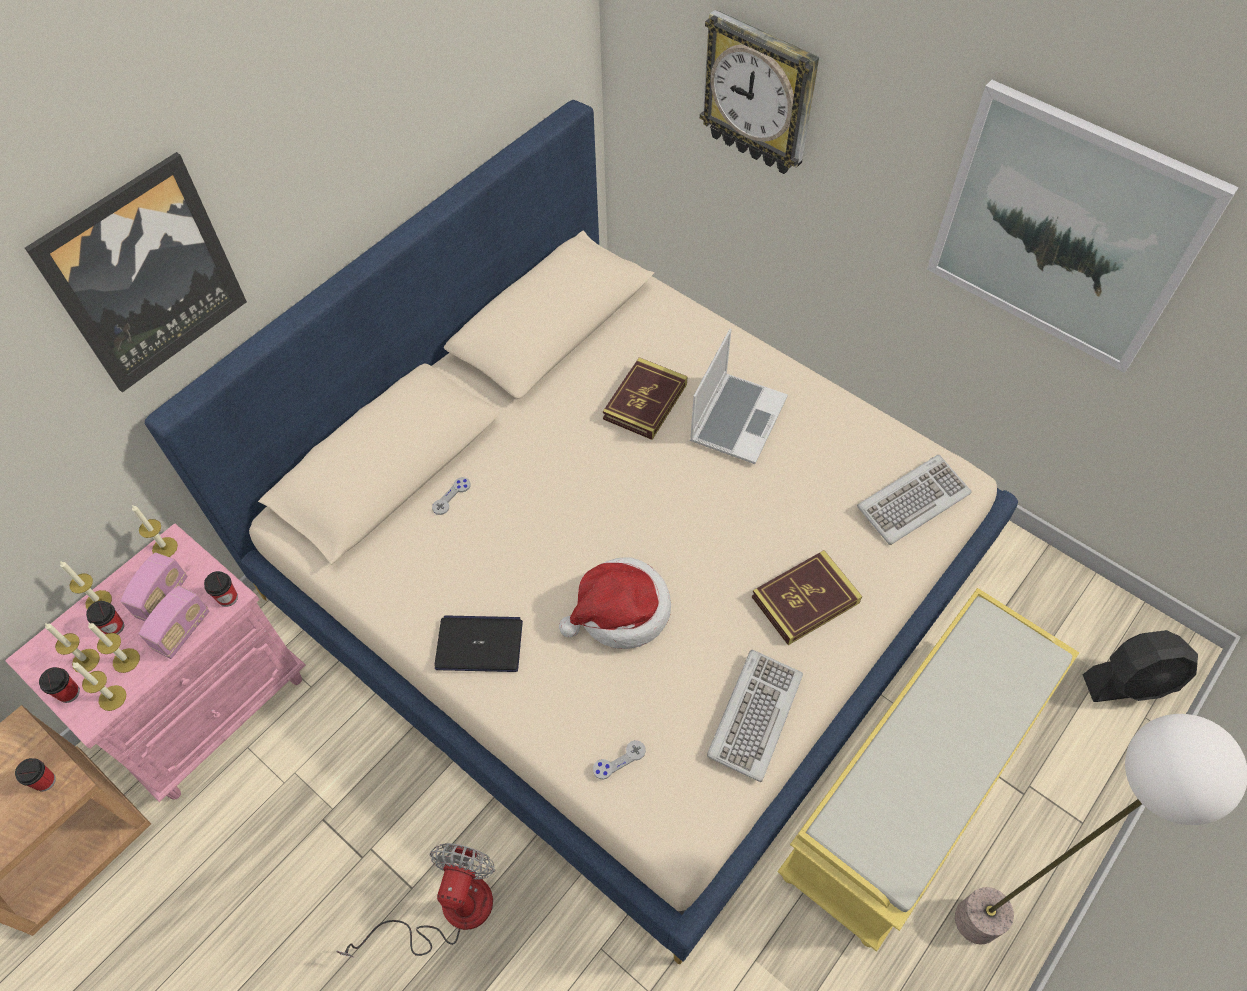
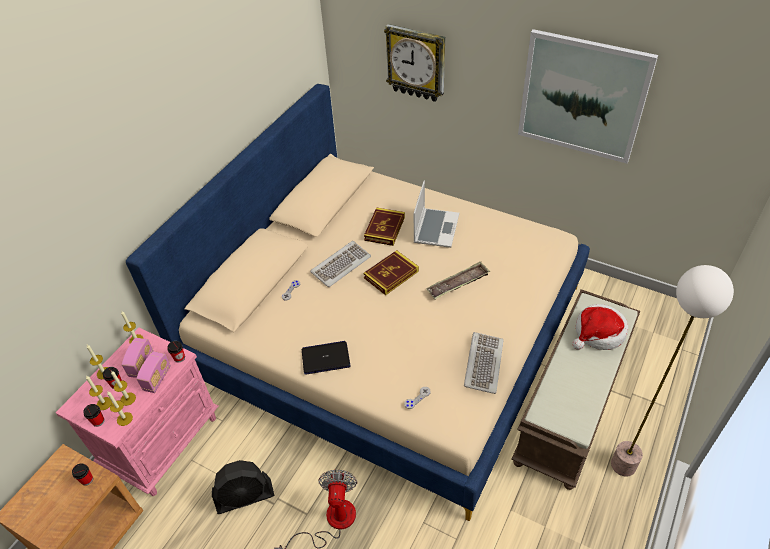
camera: 10 degrees left, 10 degrees down
picture [25,152,247,393] -> none
hat [559,557,671,649] -> hat moved to [572,304,628,350]
book [752,550,862,645] -> book moved to [363,250,419,295]
yellow bench [777,588,1079,952] -> brown bench [511,289,640,490]
keyboard [857,455,972,545] -> keyboard moved to [310,241,371,287]
black fan [1083,630,1198,702] -> black fan moved to [212,460,274,514]
none -> tray [426,261,490,299]

